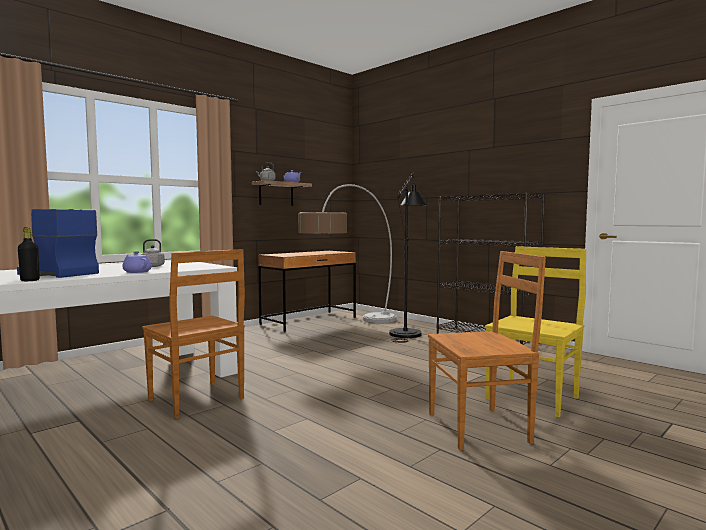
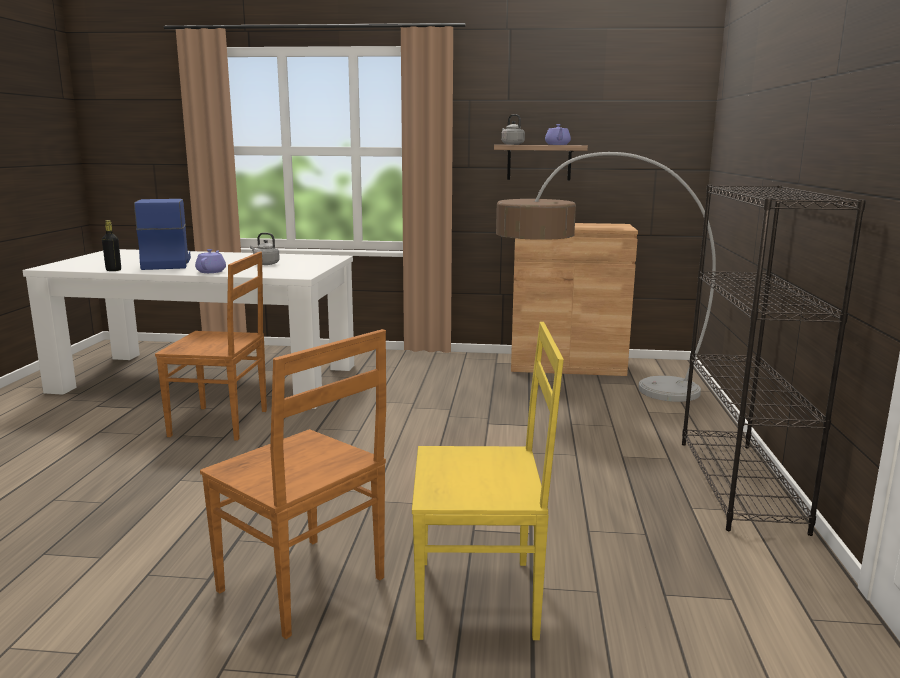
camera: 50 degrees right, 10 degrees up
brown chair [142,249,245,419] -> brown chair turned 90 degrees counterclockwise [155,252,267,441]
brown desk [258,251,356,332] -> brown cabinet [511,223,638,376]
black floor lamp [389,172,427,343] -> none

